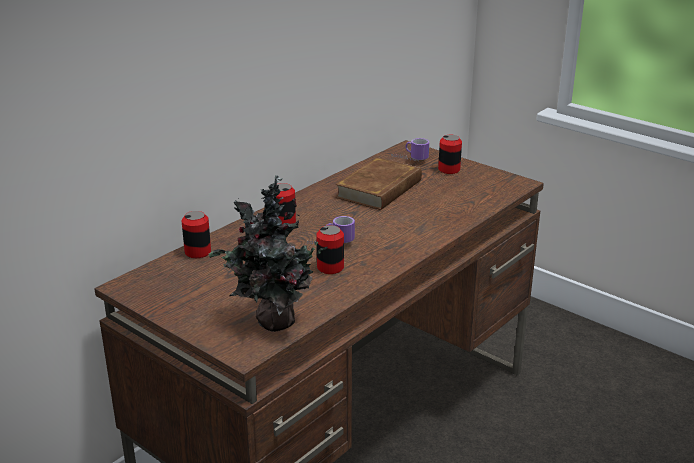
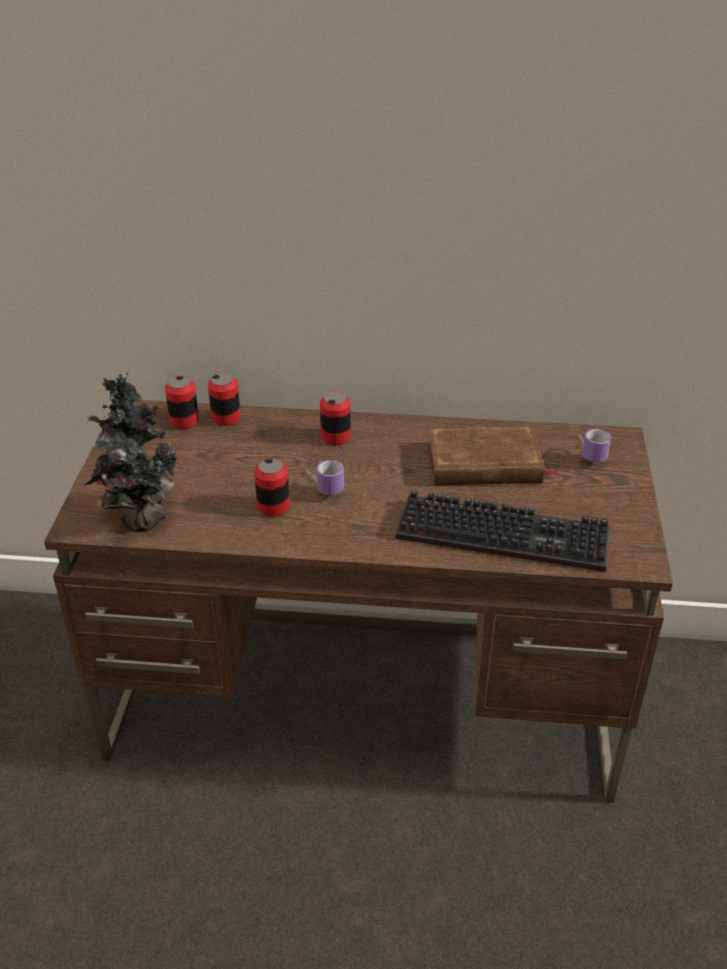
camera: 55 degrees right, 10 degrees up
can [438,135,462,174] -> can moved to [165,376,199,429]
none -> keyboard [396,490,610,572]

